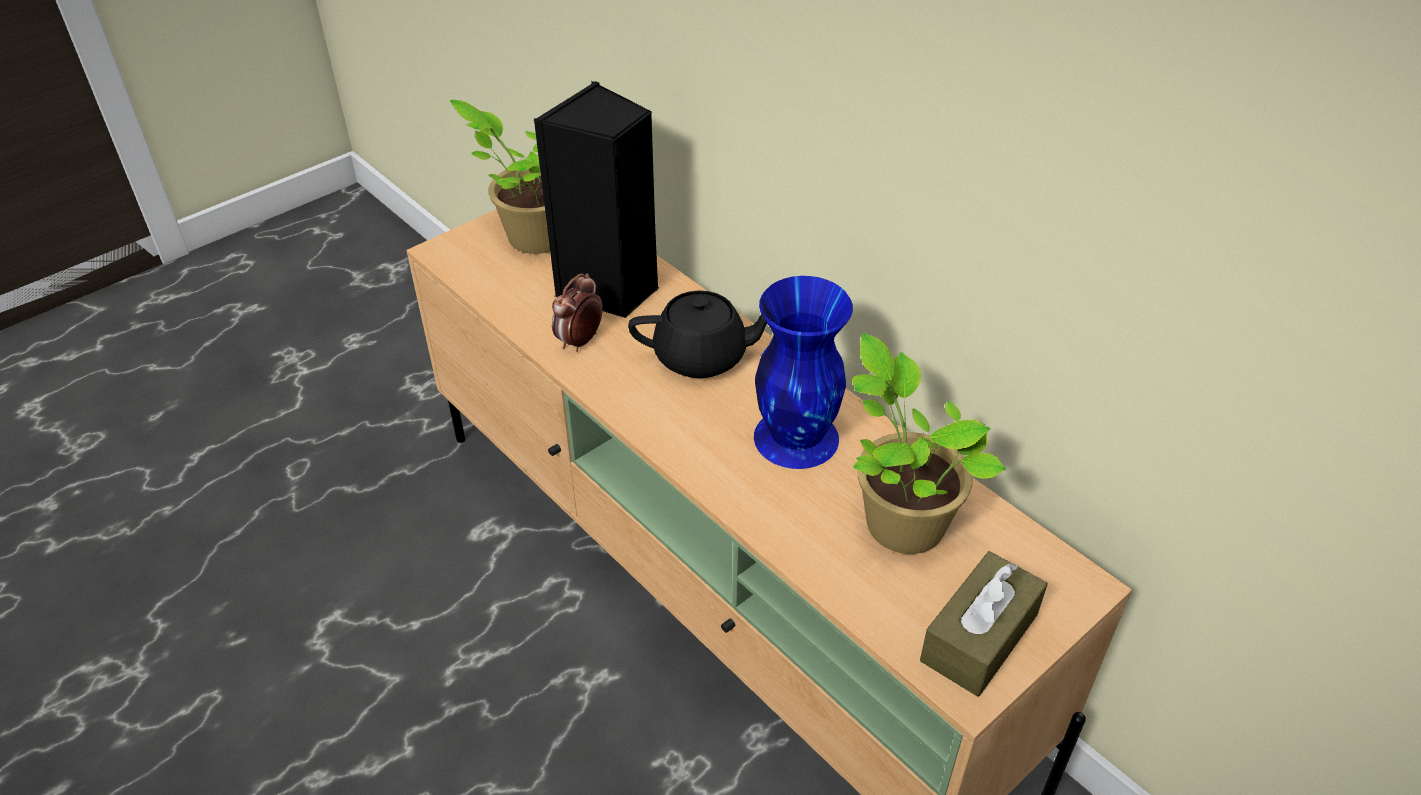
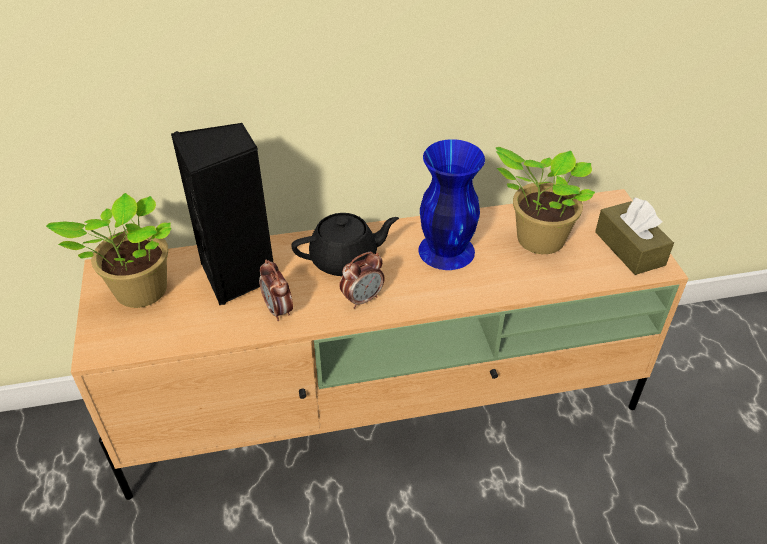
camera: 60 degrees left, 0 degrees up
black teapot [628,291,767,378] -> black teapot turned 45 degrees clockwise [291,213,399,276]
none -> alarm clock [339,252,385,309]

